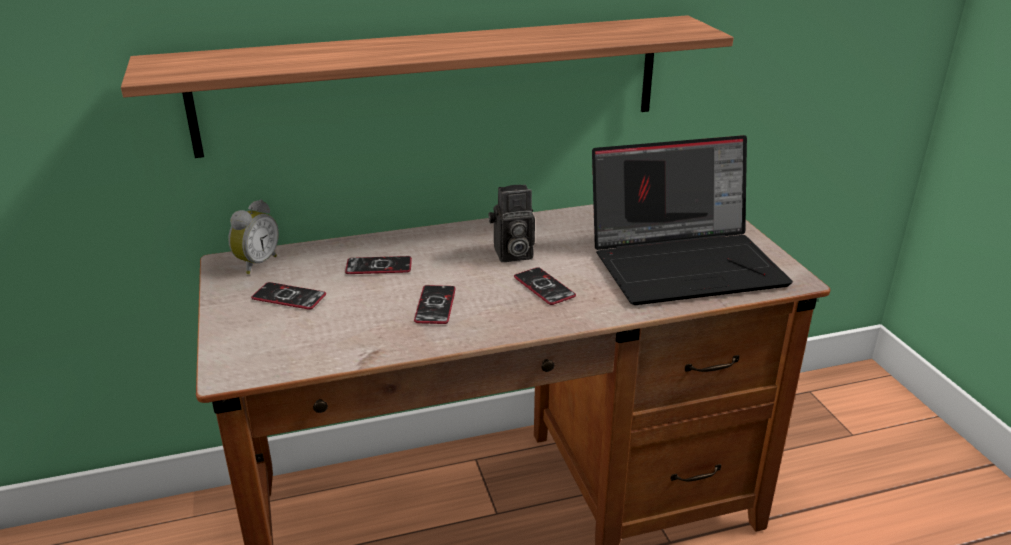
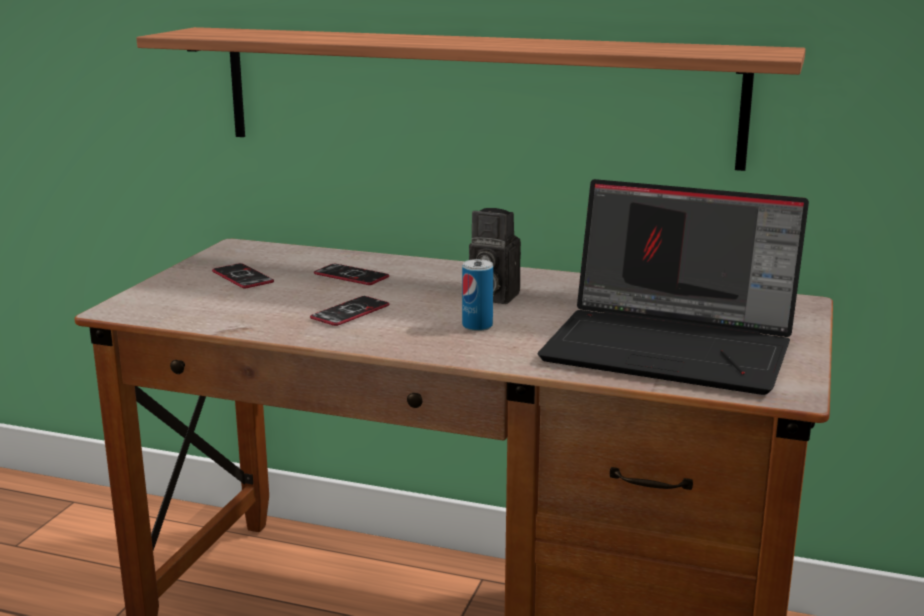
camera: 35 degrees right, 10 degrees down
alarm clock [228,200,279,274] -> none
phone [514,267,576,305] -> can [462,259,493,331]

